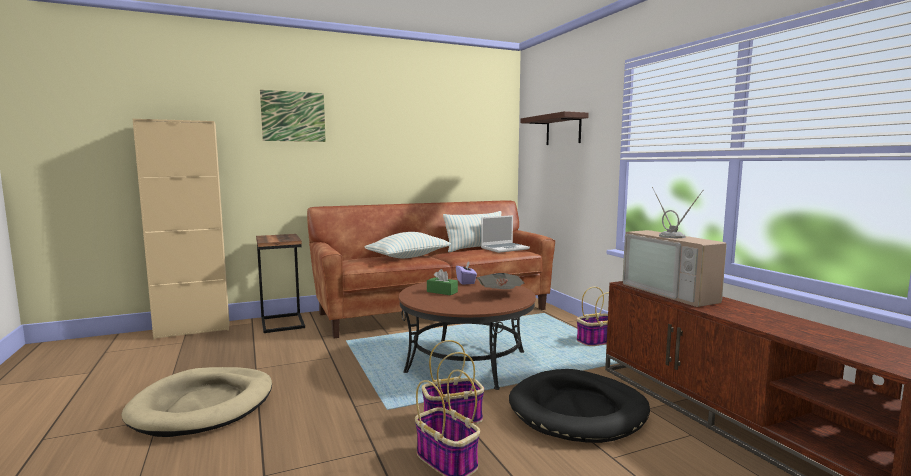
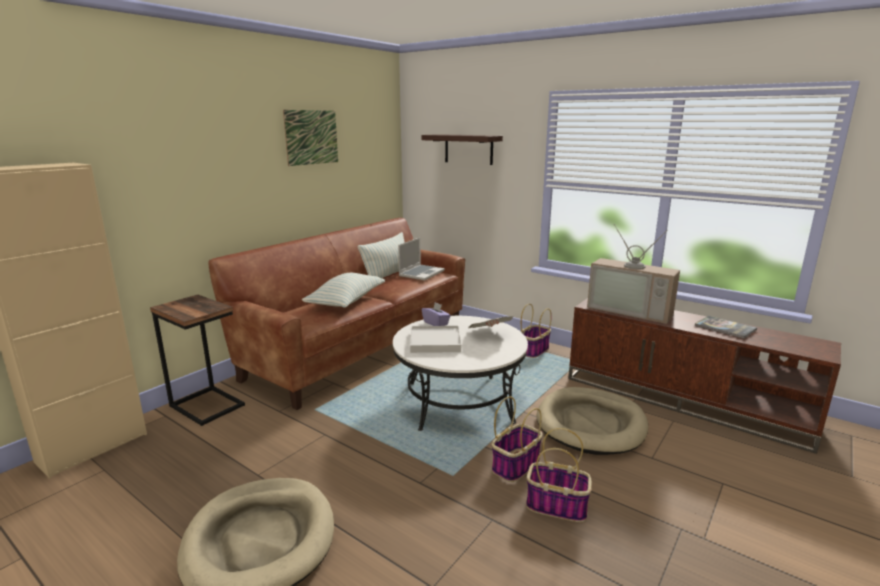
camera: 30 degrees left, 10 degrees up
picture [260,90,326,142] -> picture moved to [283,110,338,166]
brown coffee table [399,279,536,390] -> white coffee table [393,316,528,431]
green tissue box [427,269,458,295] -> white tray [410,326,461,353]
black dog bed [509,369,650,443] -> beige dog bed [537,387,648,455]
none -> book [694,316,757,339]

